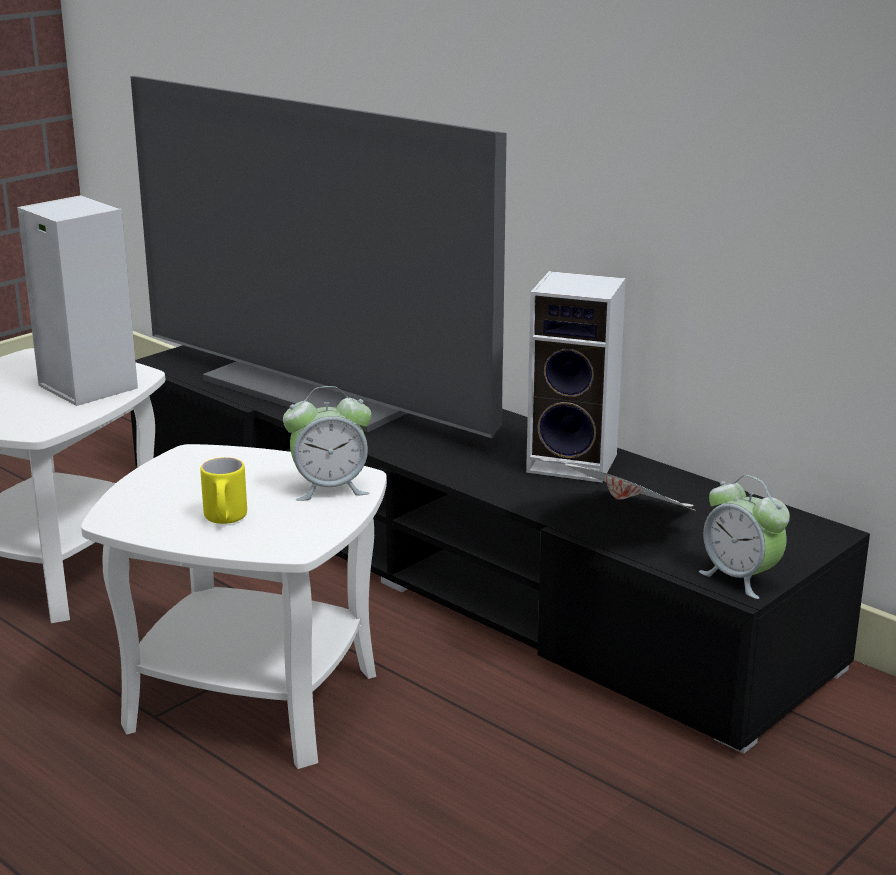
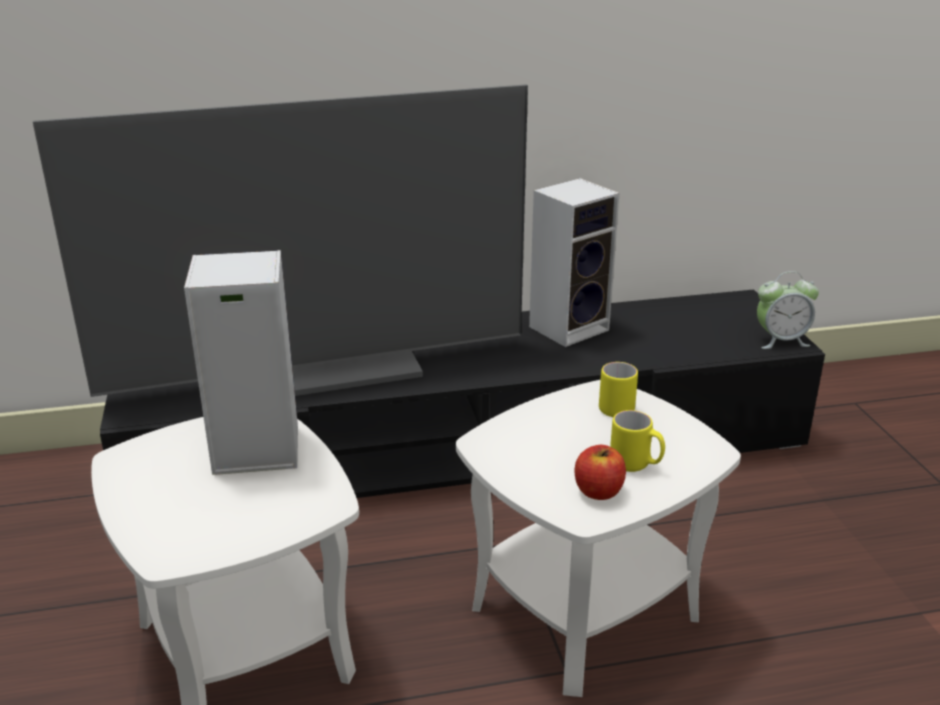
camera: 55 degrees left, 5 degrees up
alarm clock [283,386,371,501] -> yellow mug [599,362,638,417]
newspaper [541,458,694,510] -> none
none -> apple [575,445,626,500]

